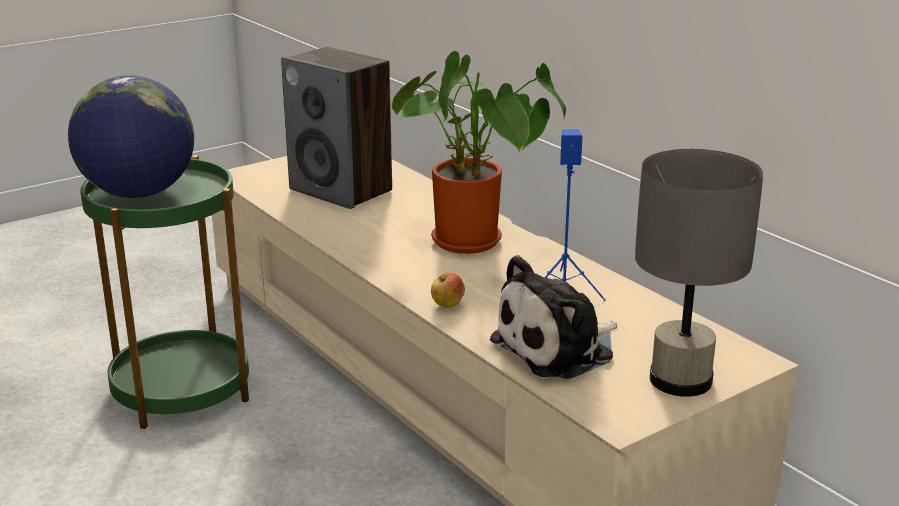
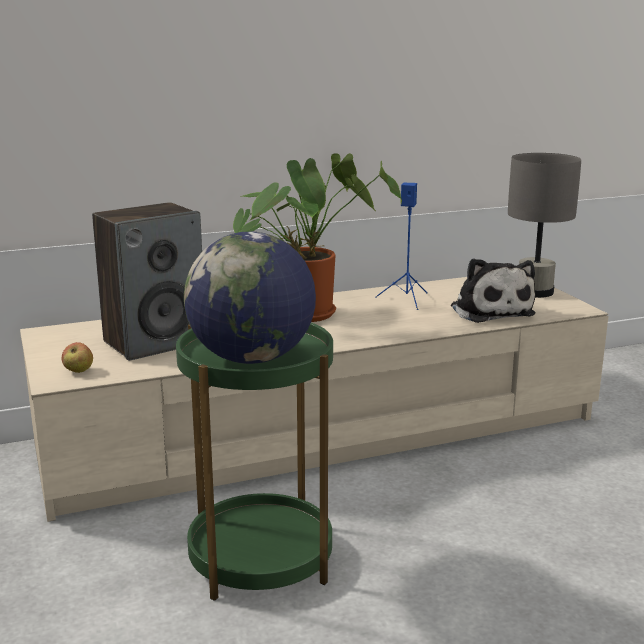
camera: 75 degrees left, 5 degrees down
apple [431,273,465,308] -> apple moved to [62,342,93,373]

